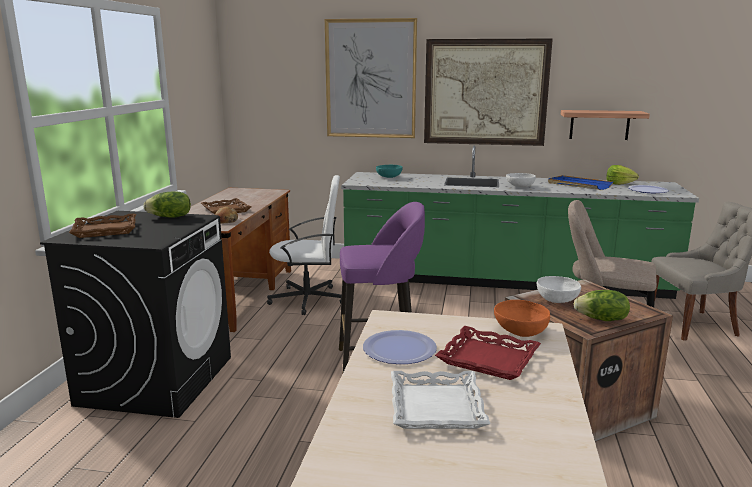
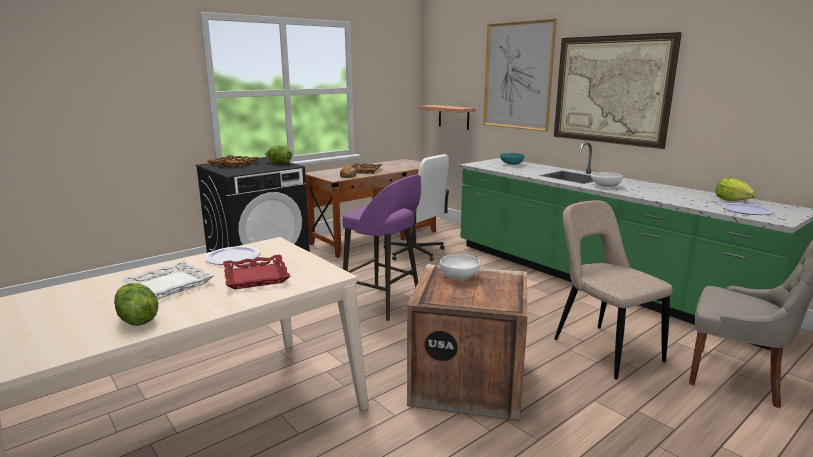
camera: 40 degrees right, 0 degrees up
orange bowl [494,300,550,337] -> none
blue tray [548,175,613,190] -> none
shelf [561,110,650,140] -> shelf moved to [419,105,475,130]
lettuce [574,290,630,321] -> lettuce moved to [114,283,158,326]

